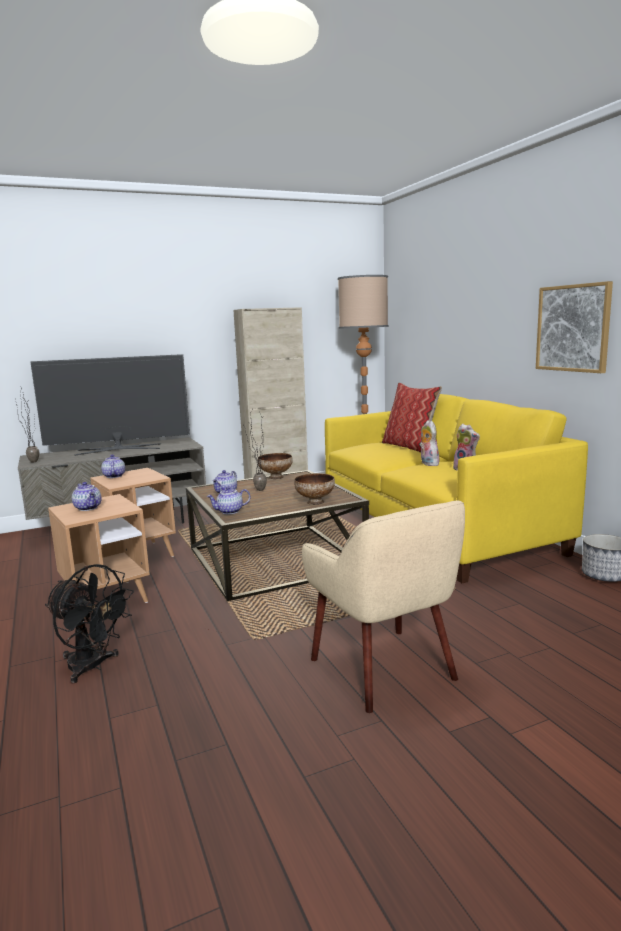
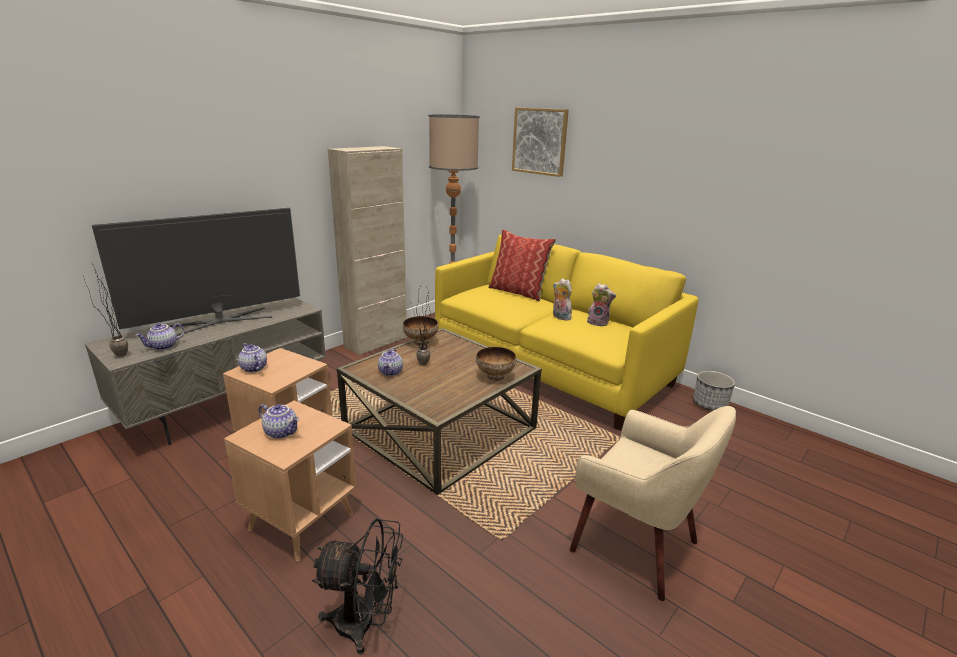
camera: 25 degrees left, 10 degrees up
teapot [207,487,250,514] -> teapot moved to [135,323,185,350]
picture [536,281,613,373] -> picture moved to [512,107,569,177]

